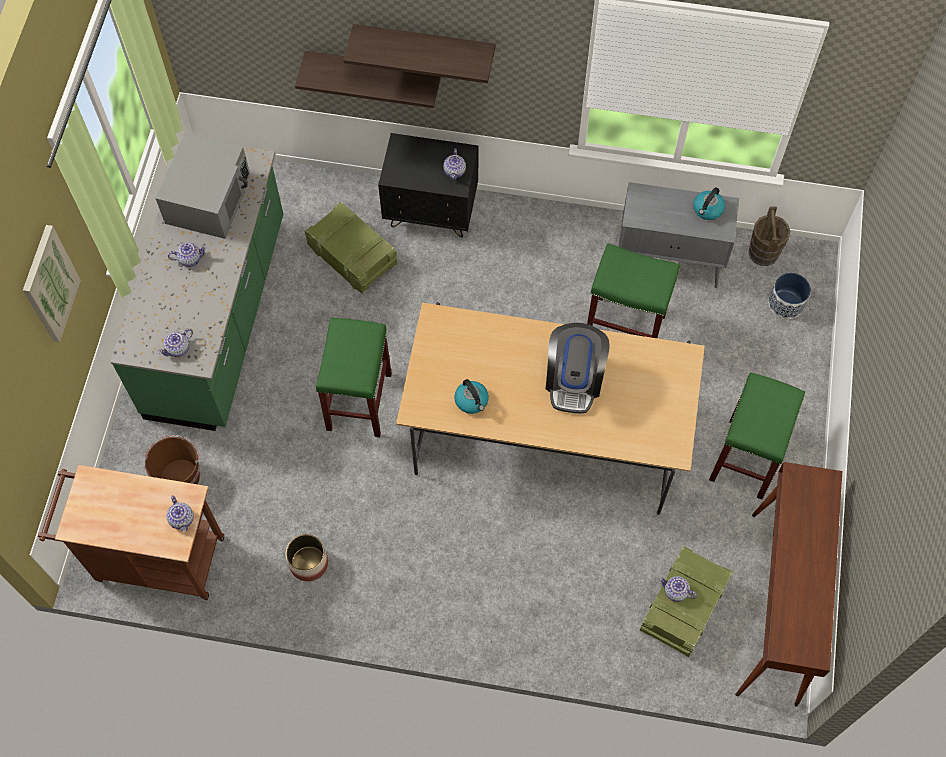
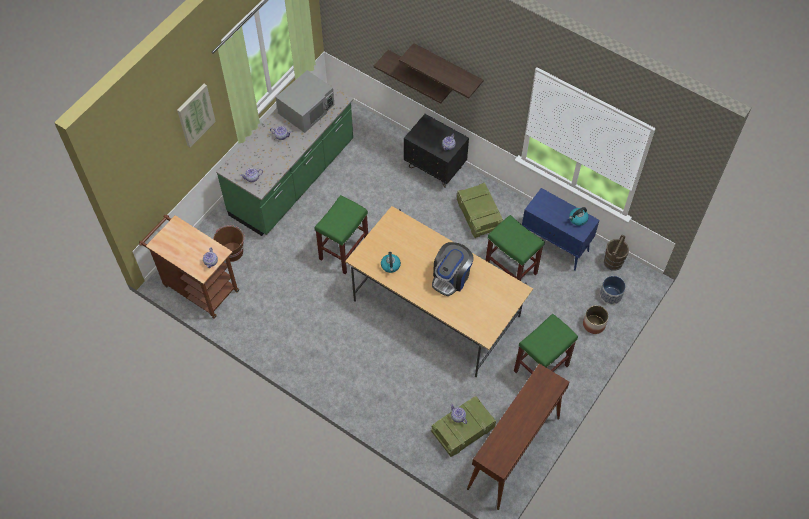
camera: 25 degrees right, 5 degrees down
planter [286,534,328,581] -> planter moved to [583,305,609,334]
crate [305,202,397,294] -> crate moved to [457,182,503,238]
grey cabinet [618,182,739,288] -> blue cabinet [522,188,600,271]

